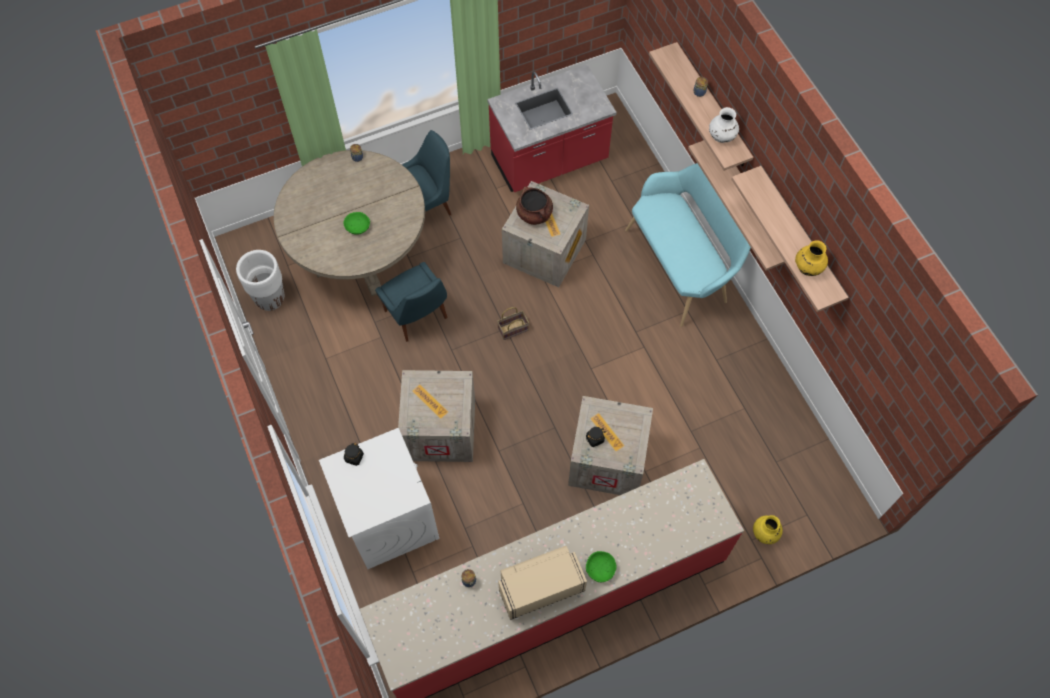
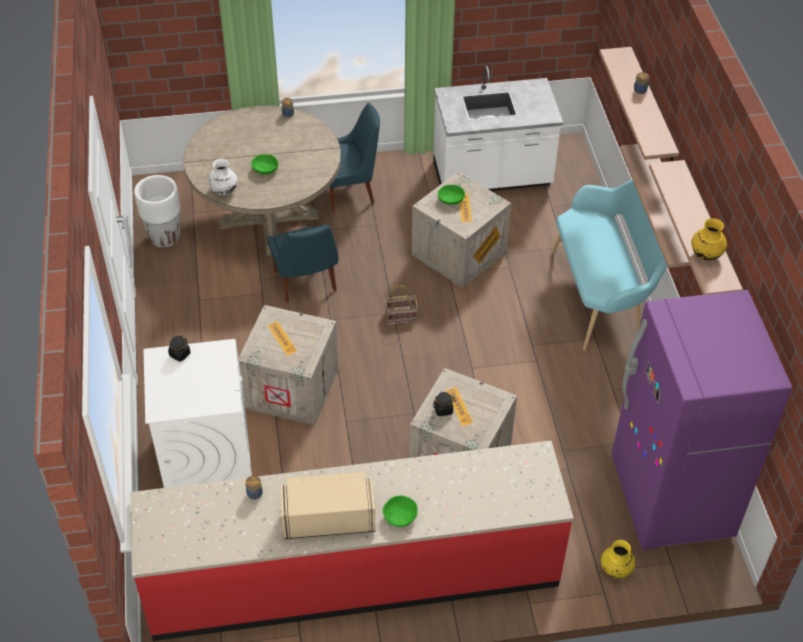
camera: 15 degrees right, 15 degrees down
red counter [487,64,617,192] -> white counter [433,66,563,191]
brown cooking pot [516,187,553,225] -> green bowl [438,185,465,205]
white vase [709,107,739,143] -> white vase moved to [208,159,238,195]
none -> purple fridge [611,290,792,550]

